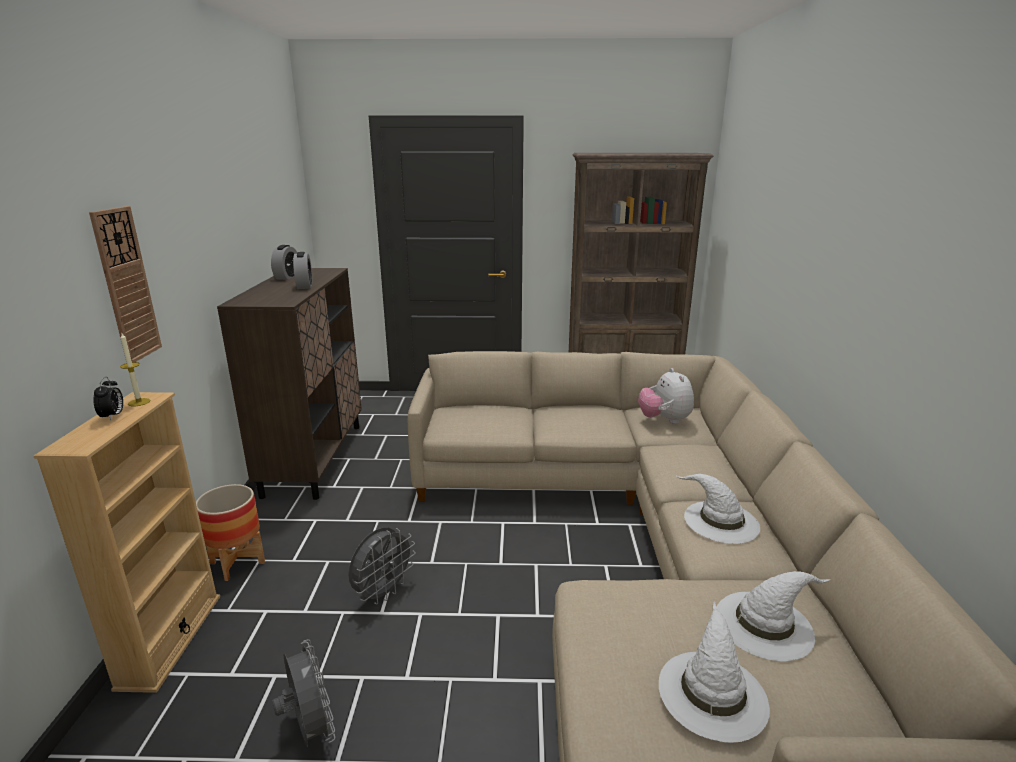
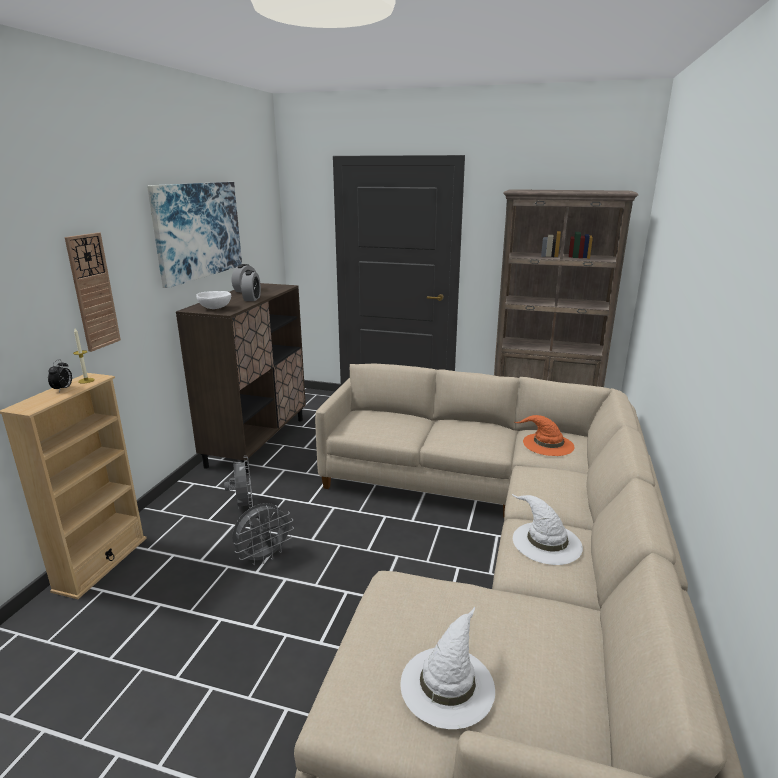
camera: 15 degrees right, 0 degrees up
planter [196,484,265,581] -> none
grey fan [272,639,335,747] -> grey fan moved to [224,456,253,510]
plush toy [638,368,694,424] -> orange hat [515,415,575,456]
white hat [716,571,831,661] -> none
none -> picture [147,182,242,288]
none -> white bowl [196,291,231,309]

